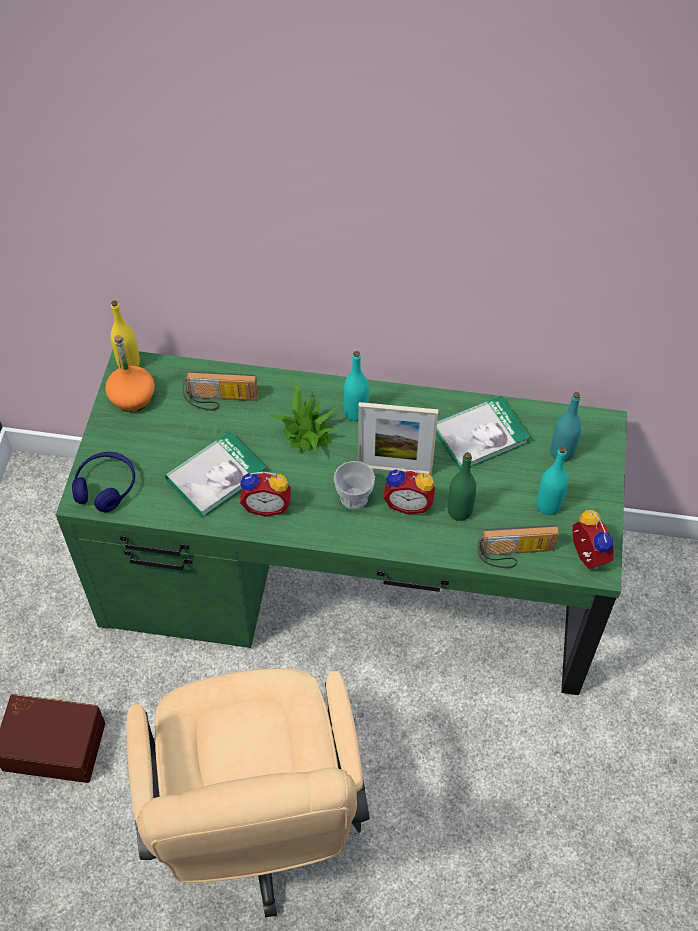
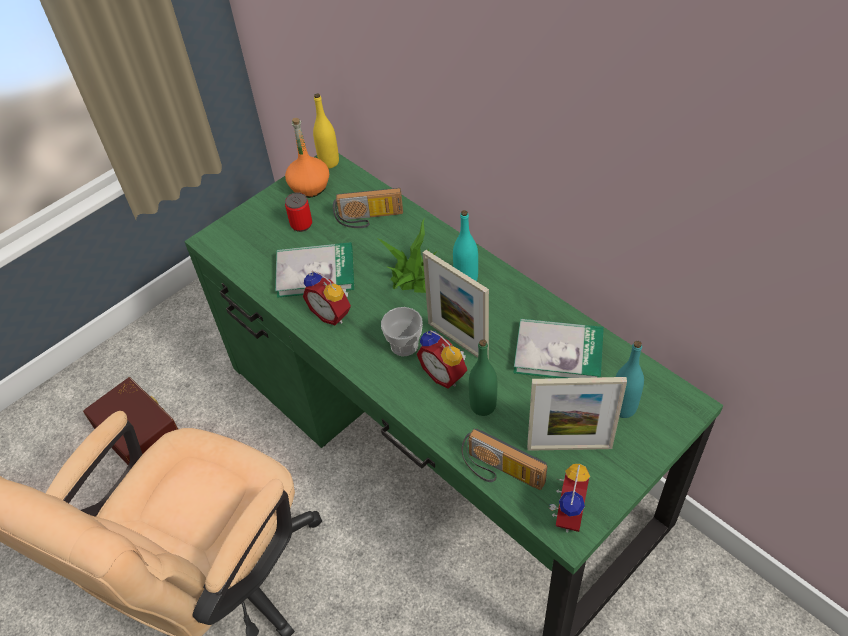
camera: 40 degrees right, 5 degrees down
blue headphones [72,452,135,512] -> none
radio [182,372,258,411] -> radio turned 45 degrees counterclockwise [333,188,403,228]
turquoise bottle [537,446,568,515] -> picture frame [527,377,627,451]
none -> can [285,192,312,232]

